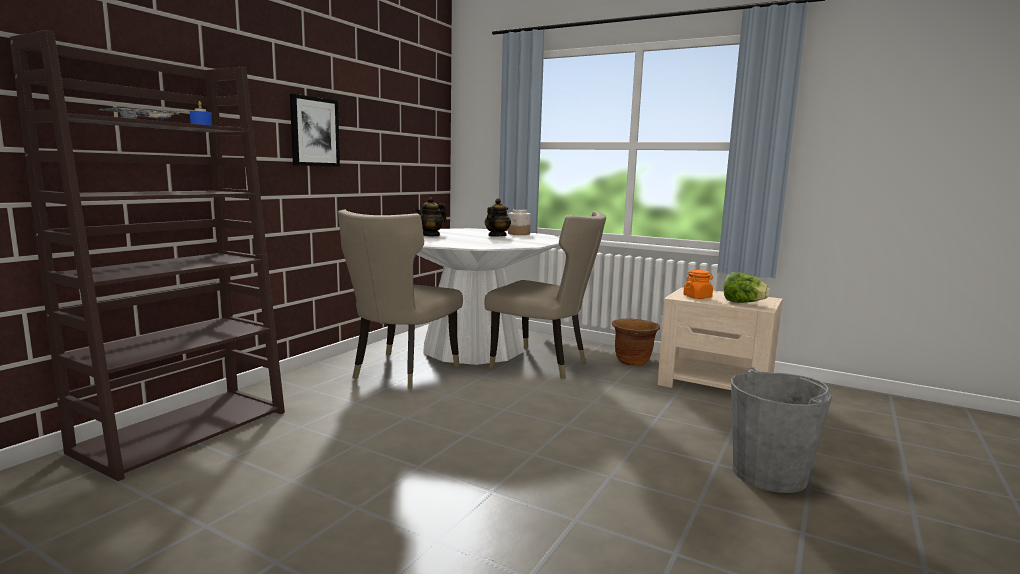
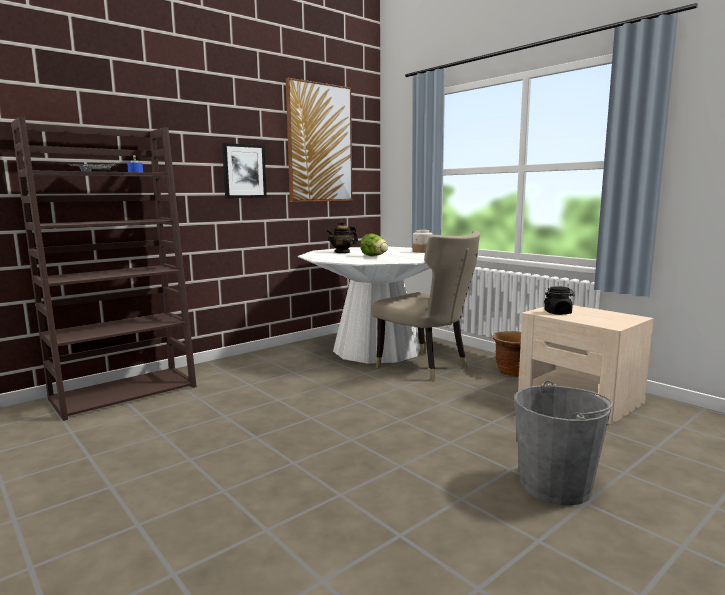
camera: 20 degrees right, 0 degrees up
beige chair [338,209,463,389] -> none
teapot [485,198,511,236] -> none
orange jar [683,270,713,299] -> black jar [544,286,574,315]
lettuce [724,272,770,303] -> lettuce moved to [360,234,388,256]
none -> picture [286,78,352,202]

